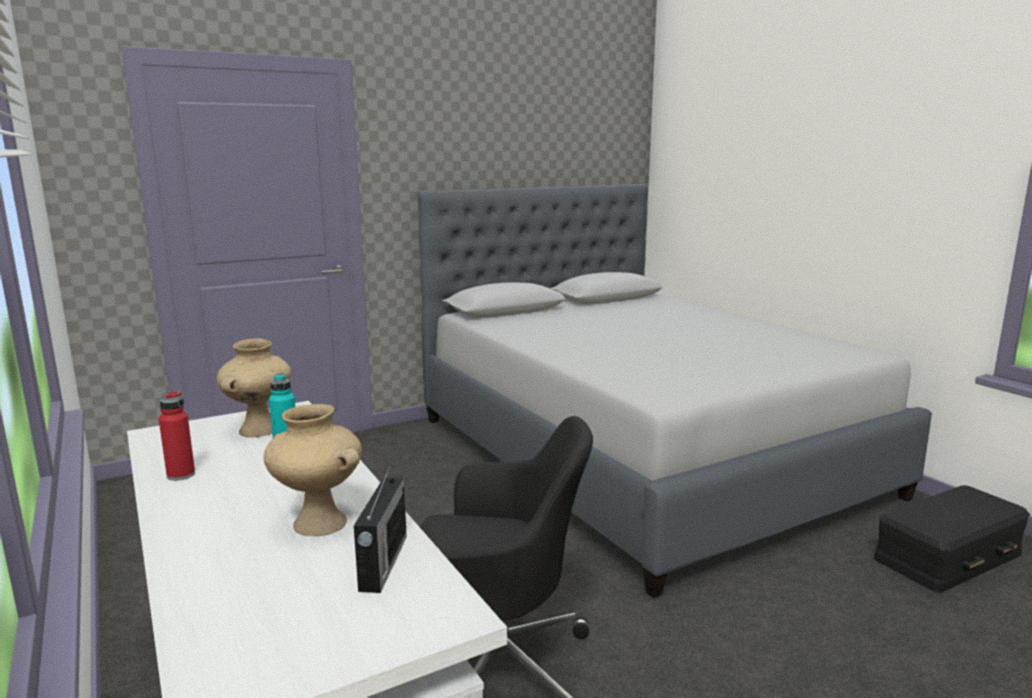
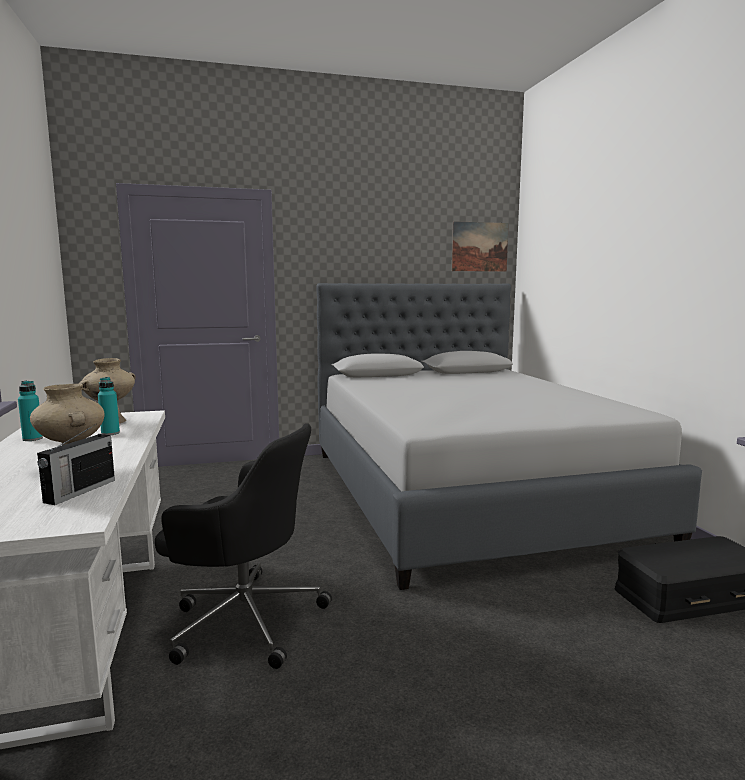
camera: 15 degrees right, 5 degrees down
red bottle [159,391,195,481] -> turquoise bottle [18,380,43,441]
none -> picture [452,221,509,272]

